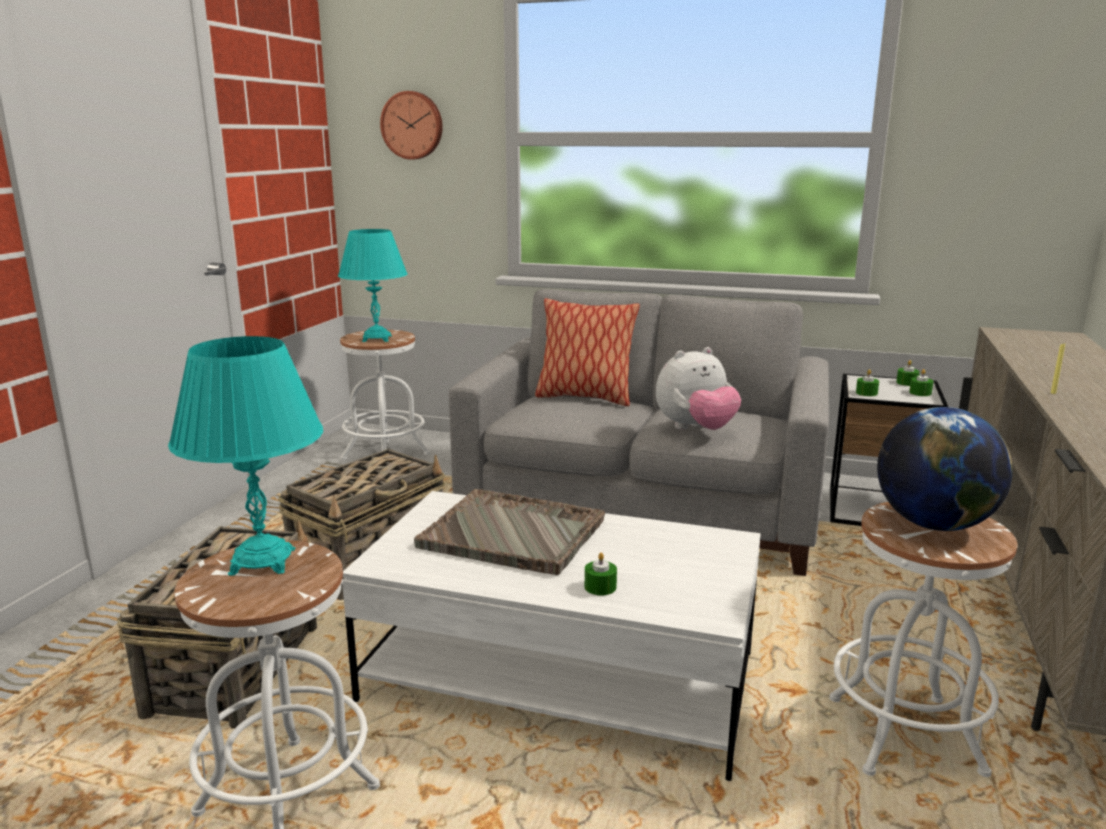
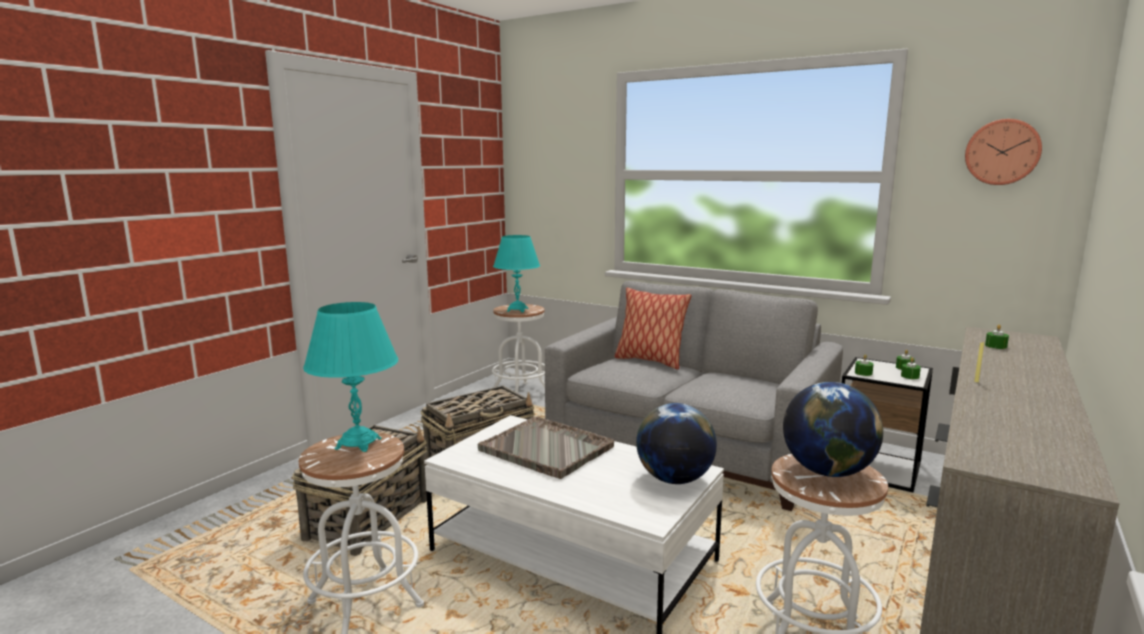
camera: 15 degrees right, 5 degrees down
wall clock [380,91,443,160] -> wall clock moved to [965,119,1042,185]
green candle [585,552,617,596] -> green candle moved to [985,324,1009,349]
plush toy [656,347,741,430] -> none
none -> globe [636,403,717,484]

